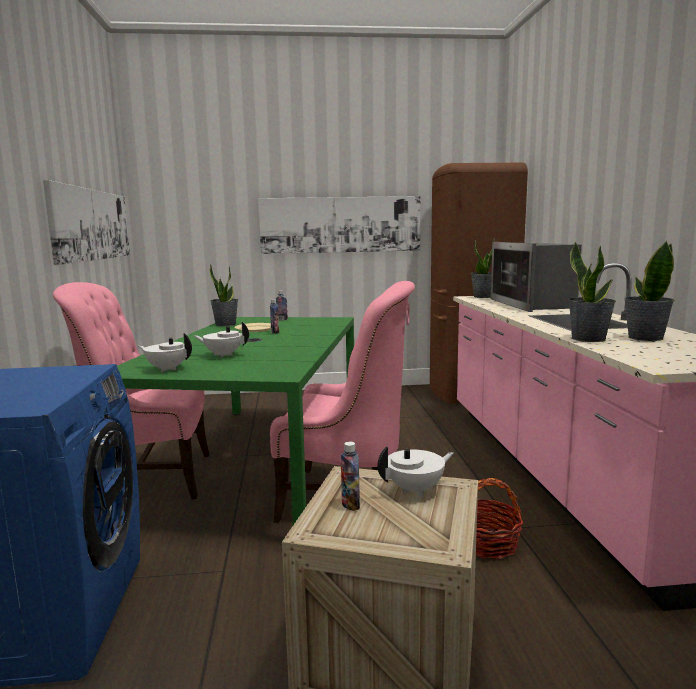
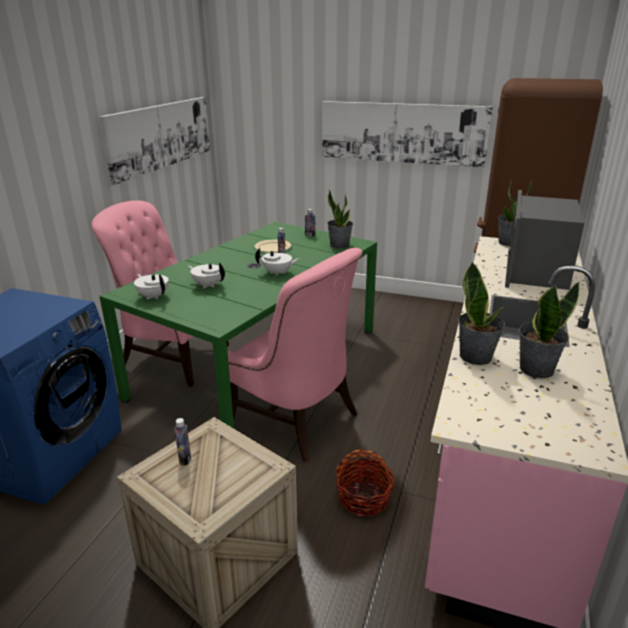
camera: 25 degrees right, 15 degrees up
potted plant [209,264,238,327] -> potted plant moved to [327,190,353,249]
white teapot [378,446,453,497] -> white teapot moved to [255,248,301,276]

